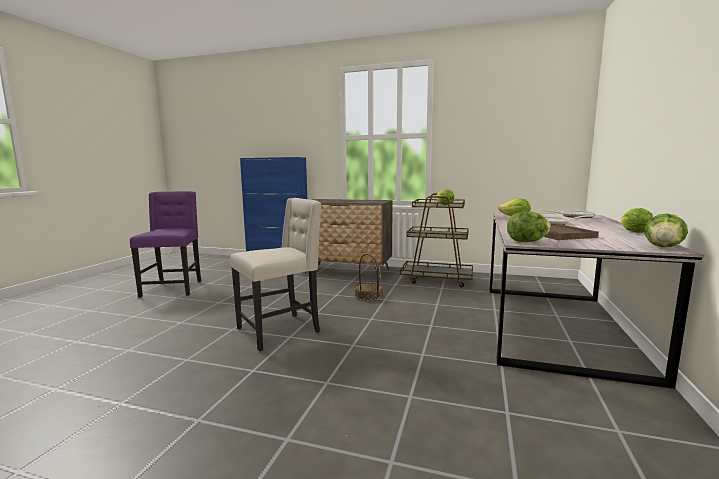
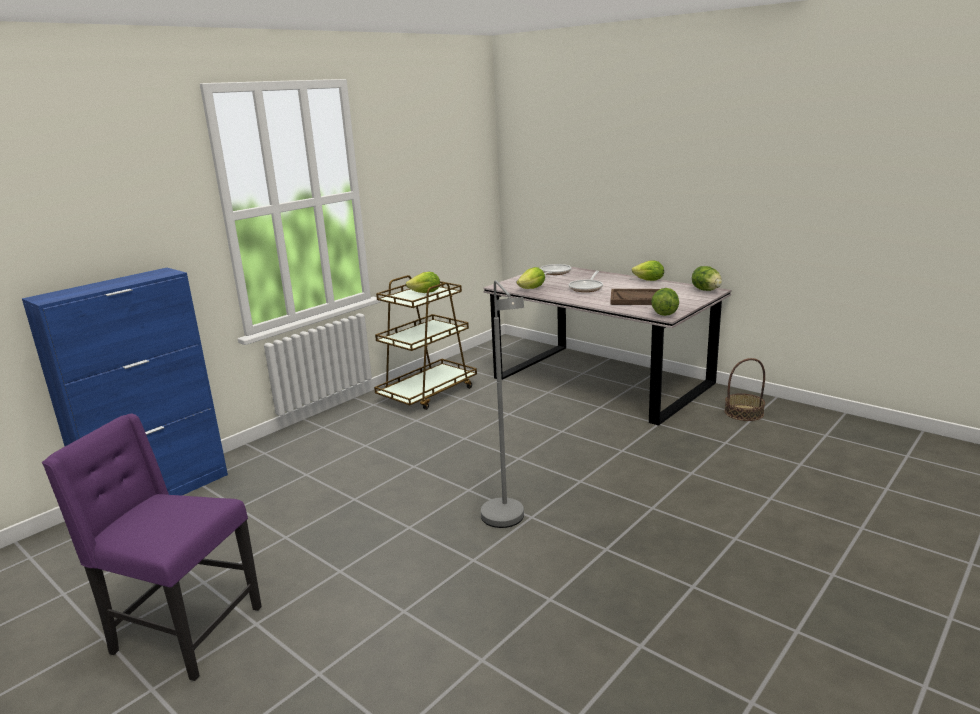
camera: 65 degrees left, 10 degrees up
beige chair [230,198,322,351] -> grey floor lamp [481,280,524,528]
dresser [303,199,393,281] -> none
basket [355,253,383,301] -> basket moved to [724,358,765,421]

